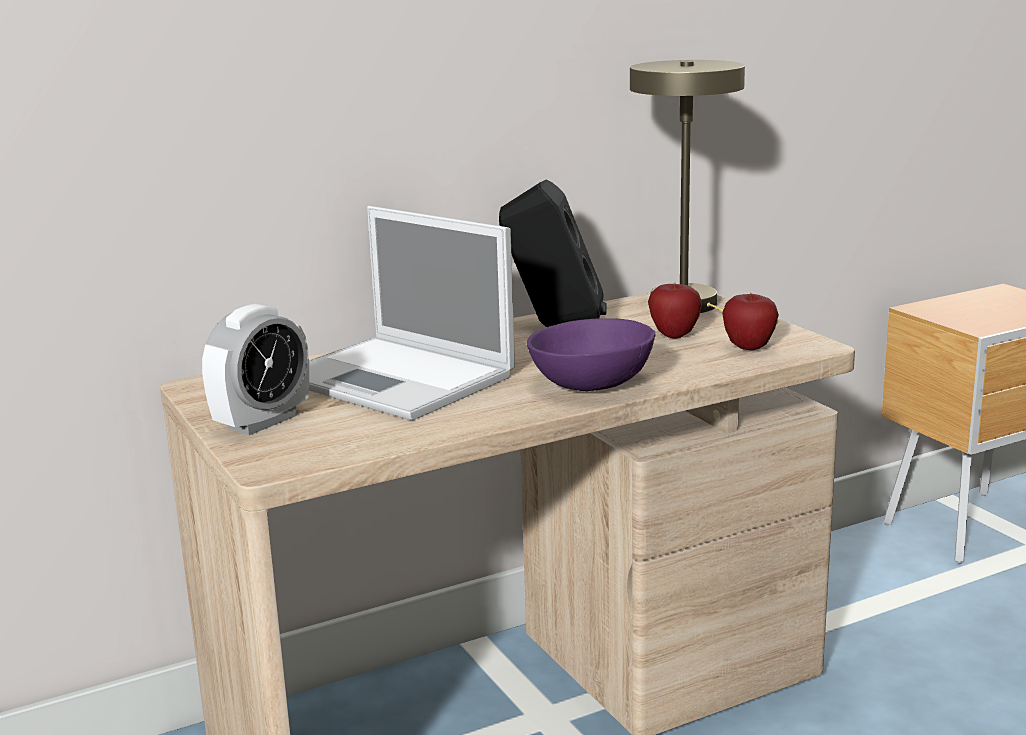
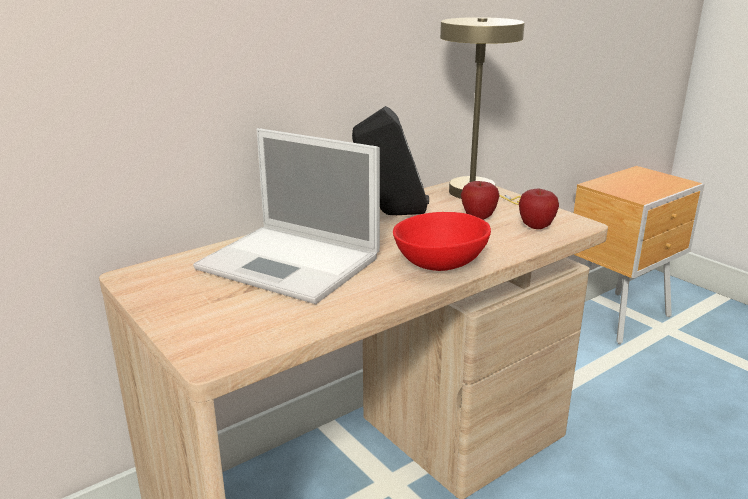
camera: 10 degrees left, 5 degrees up
alarm clock [202,304,309,435] -> none
purple bowl [526,318,656,391] -> red bowl [393,212,491,271]

